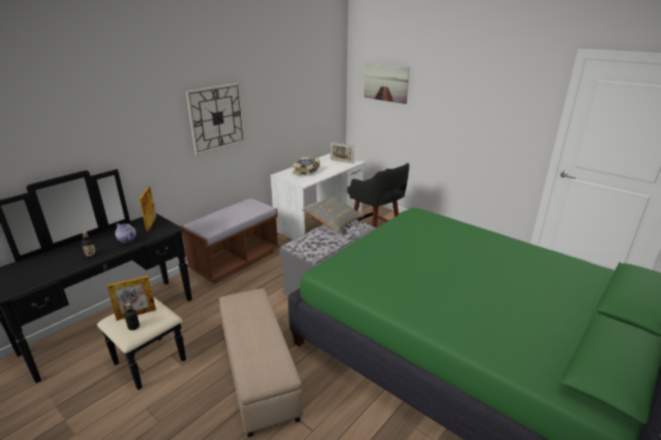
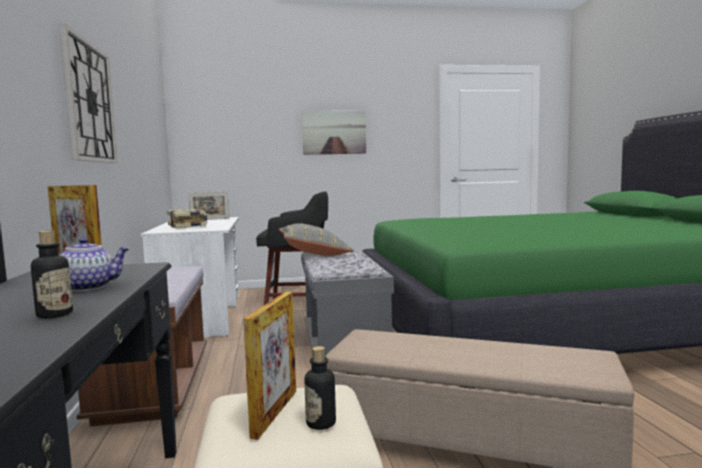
camera: 50 degrees left, 20 degrees down
picture [364,63,410,104] -> picture moved to [302,111,366,155]

